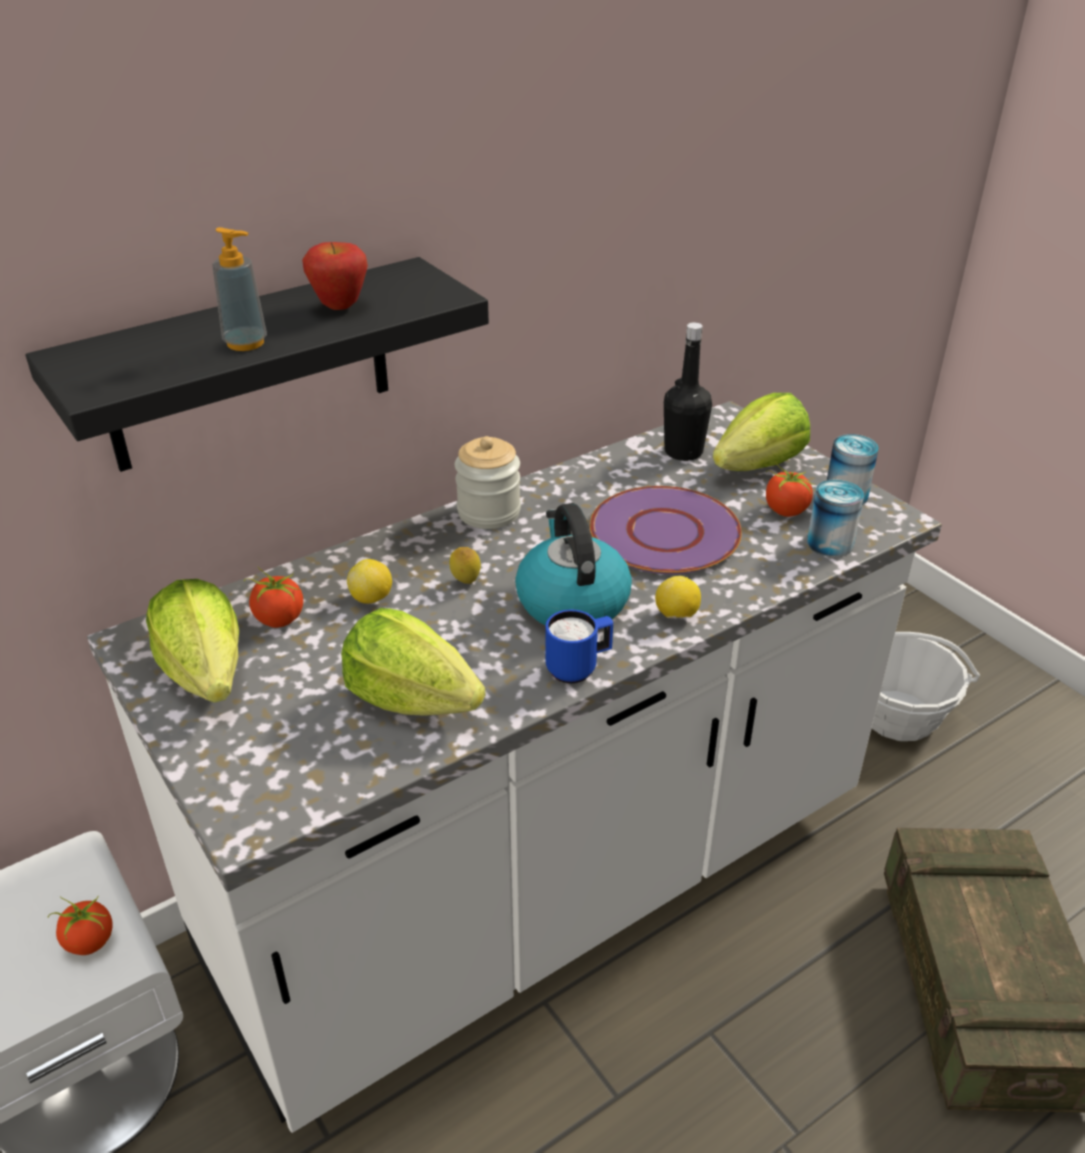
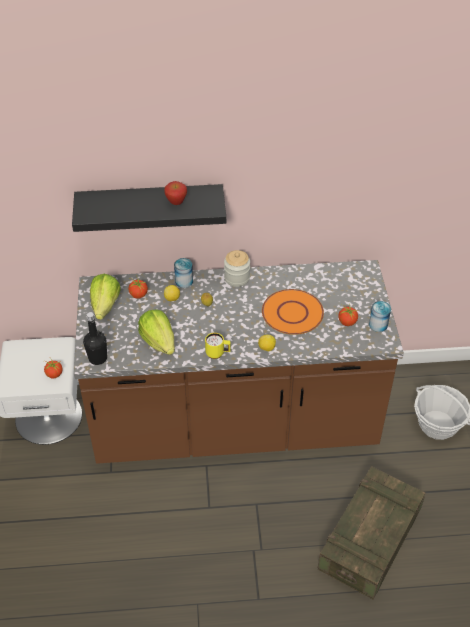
camera: 30 degrees right, 10 degrees up
white counter [87,401,942,1133] -> brown counter [74,260,404,464]
soap dispenser [212,227,267,351] -> none
kettle [515,503,632,625] -> none
blue mug [545,610,613,683] -> yellow mug [205,333,231,359]
purple plate [590,486,742,574] -> orange plate [262,289,324,335]
black bottle [664,322,712,461] -> black bottle moved to [83,312,107,365]
lettuce [713,393,810,471] -> none
can [807,480,864,557] -> can moved to [174,258,193,288]

